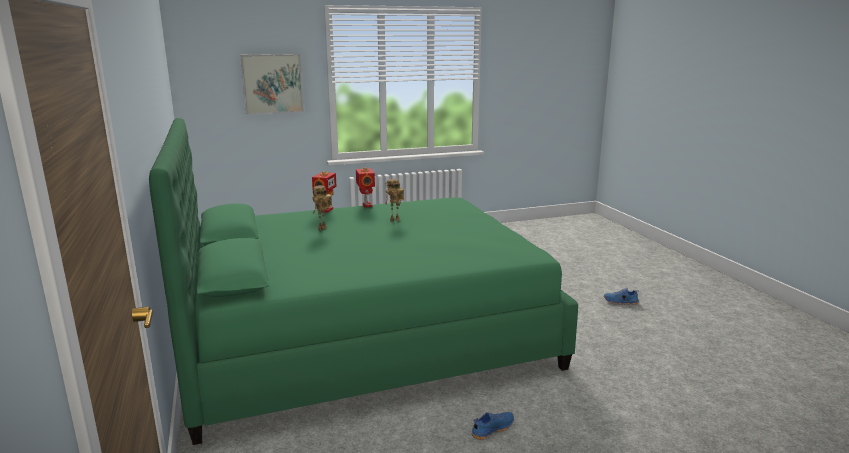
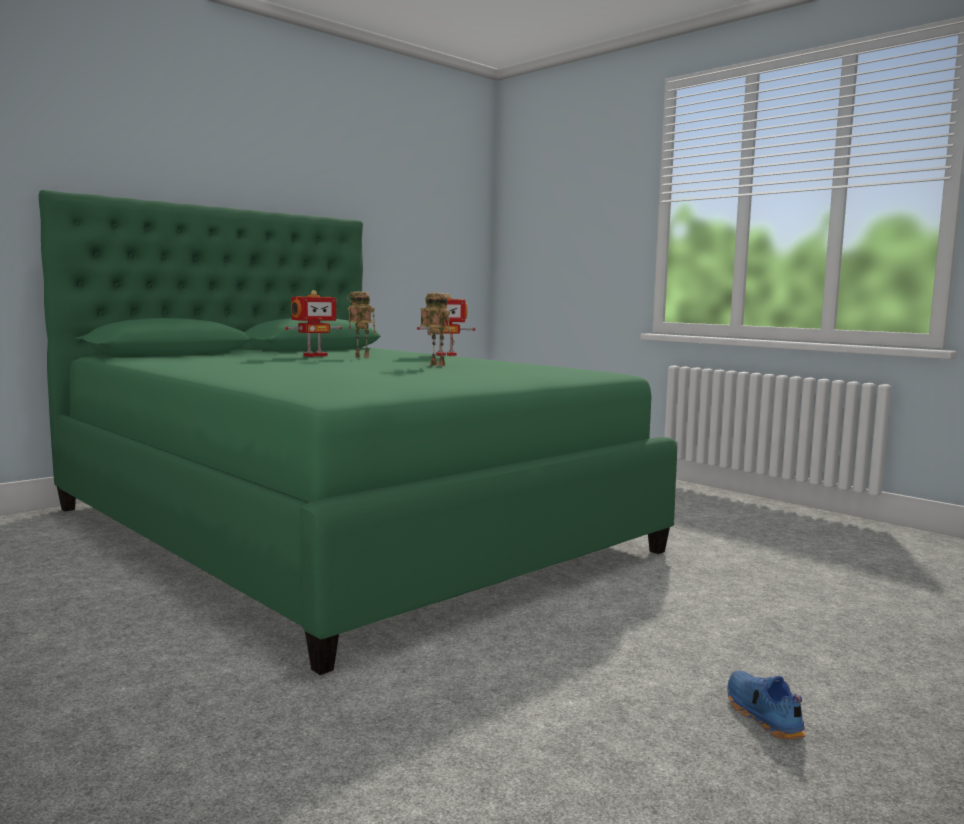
camera: 65 degrees right, 10 degrees down
picture [240,54,304,114] -> none
toy robot [356,167,375,207] -> toy robot moved to [285,290,342,357]
blue shoe [471,412,514,440] -> none

